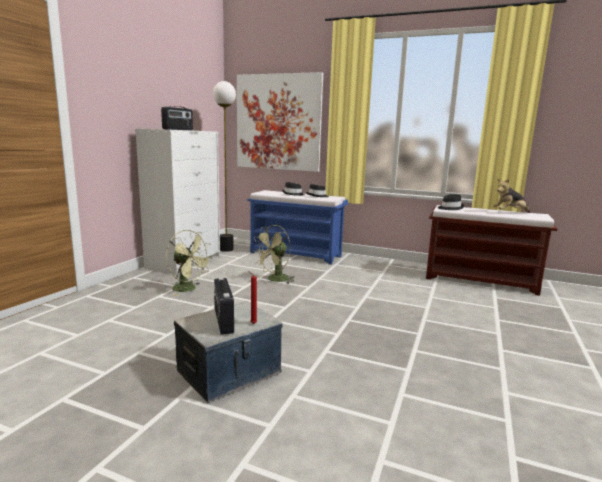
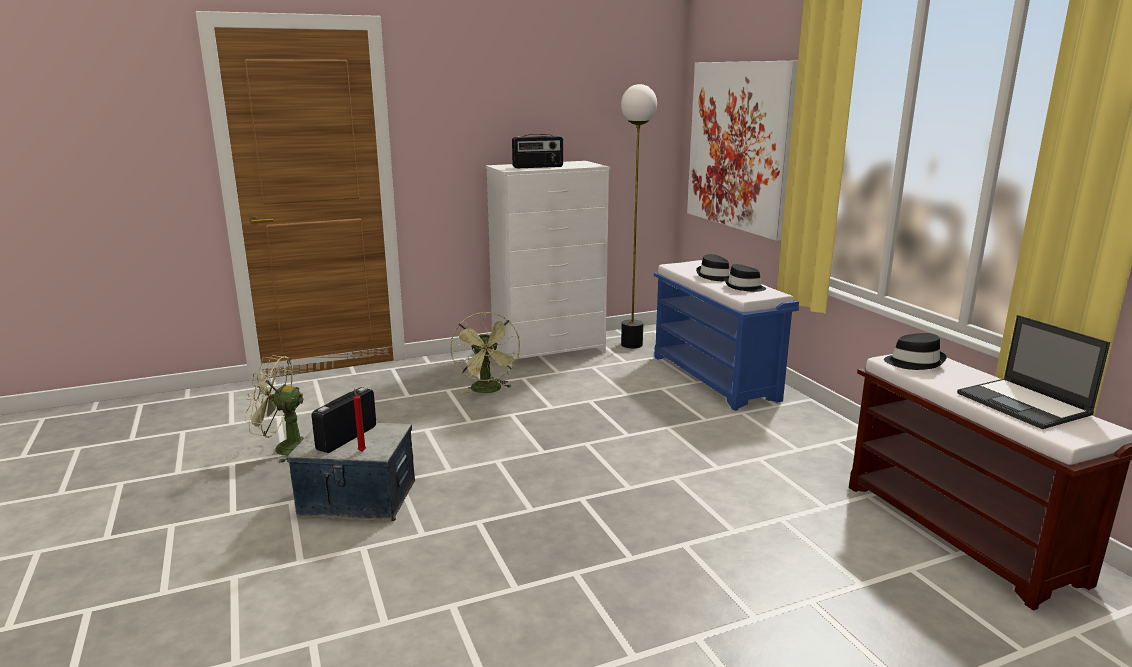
camera: 45 degrees right, 5 degrees up
green fan [252,225,295,284] -> green fan moved to [245,355,304,463]
plush toy [493,179,530,213] -> laptop [957,315,1110,429]

